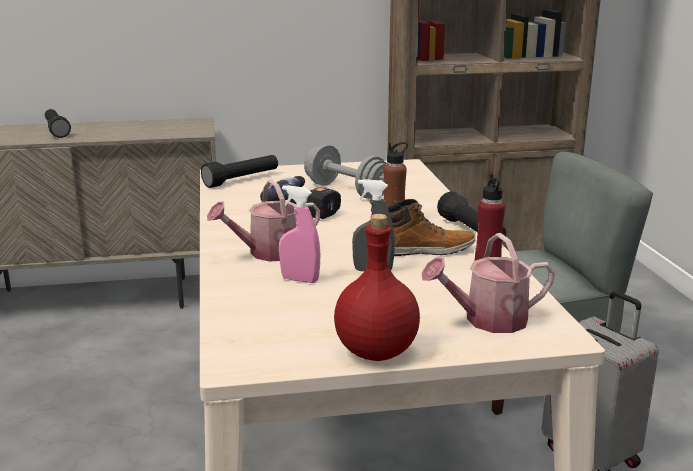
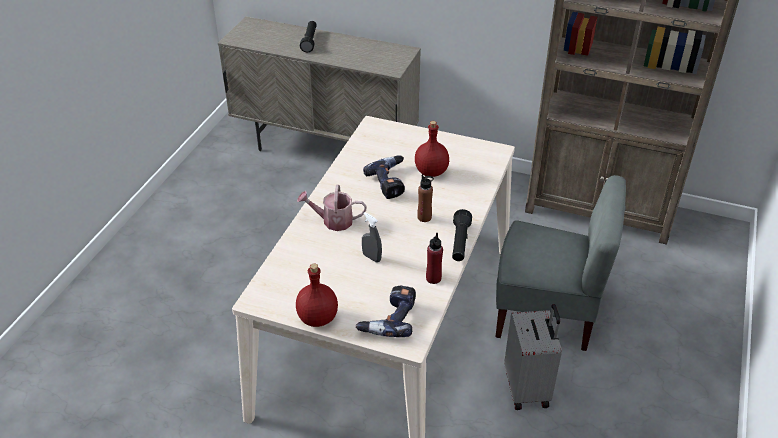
camera: 30 degrees right, 20 degrees up
black flashlight [201,155,278,188] -> none
pink spray bottle [279,185,320,283] -> none
grey dumbbell [304,145,387,199] -> red bottle [415,121,449,177]
boot [387,199,476,256] -> none
watering can [422,233,555,333] -> power drill [356,286,416,337]

